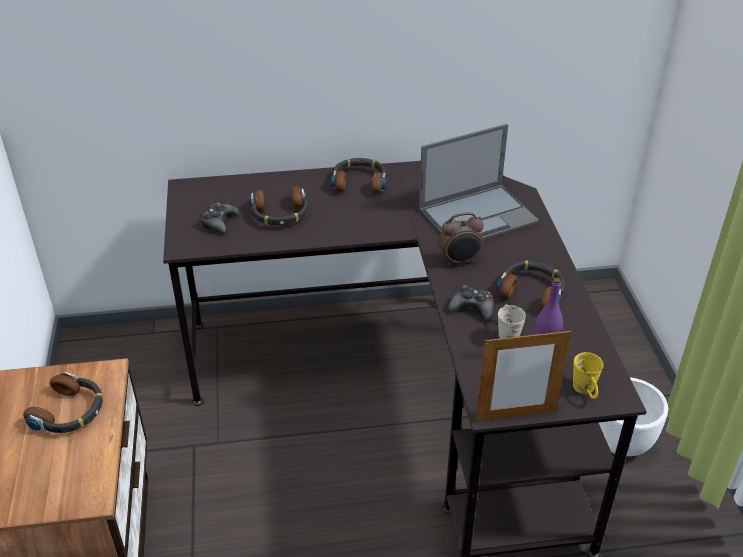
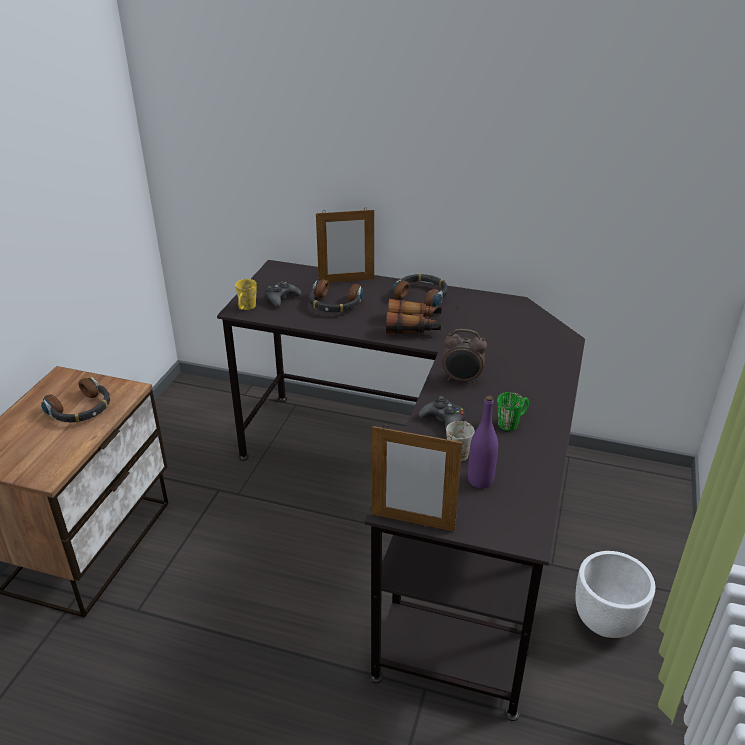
camera: 25 degrees right, 5 degrees down
laptop [419,124,539,240] -> none
headphones [496,261,565,310] -> green mug [497,392,529,431]
yellow mug [573,352,604,399] -> yellow mug moved to [235,279,257,310]
none -> picture frame [316,207,374,283]
none -> binoculars [386,299,442,334]

